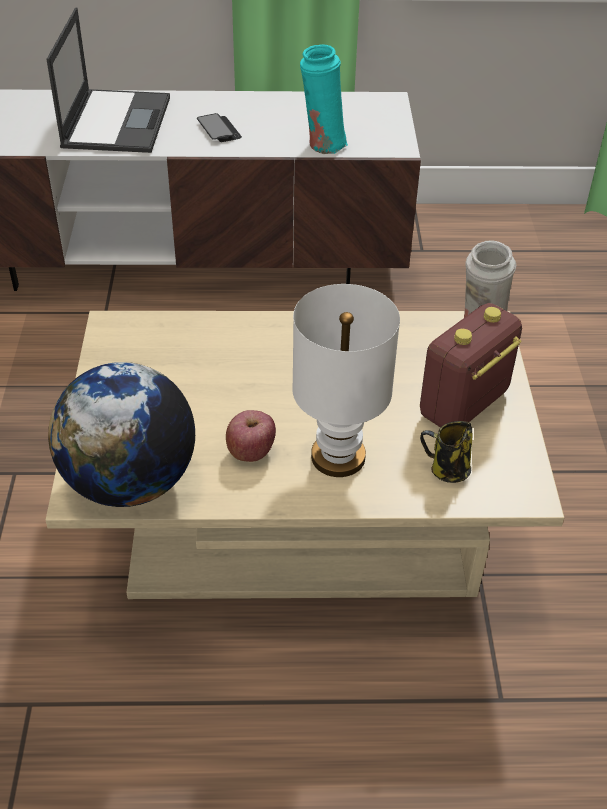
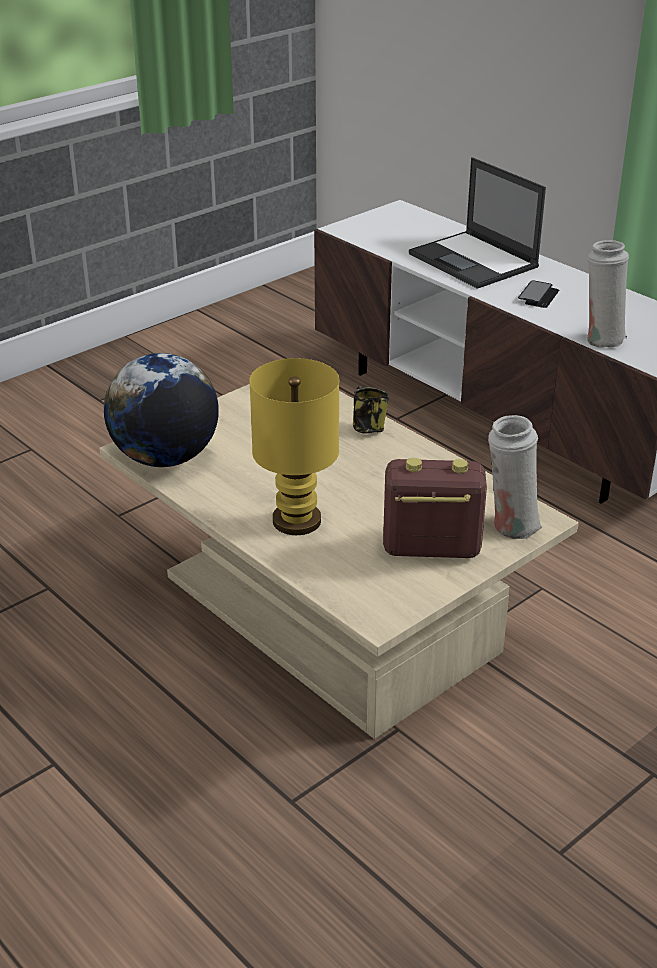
camera: 50 degrees right, 10 degrees down
laptop [46,7,170,153] -> laptop turned 90 degrees clockwise [409,157,546,289]
apple [226,410,276,462] -> none
white table lamp [292,284,400,477] -> yellow table lamp [249,358,340,535]
turquoise vase [300,45,348,154] -> white vase [587,240,629,348]
mug [420,421,472,483] -> mug moved to [353,386,389,434]

